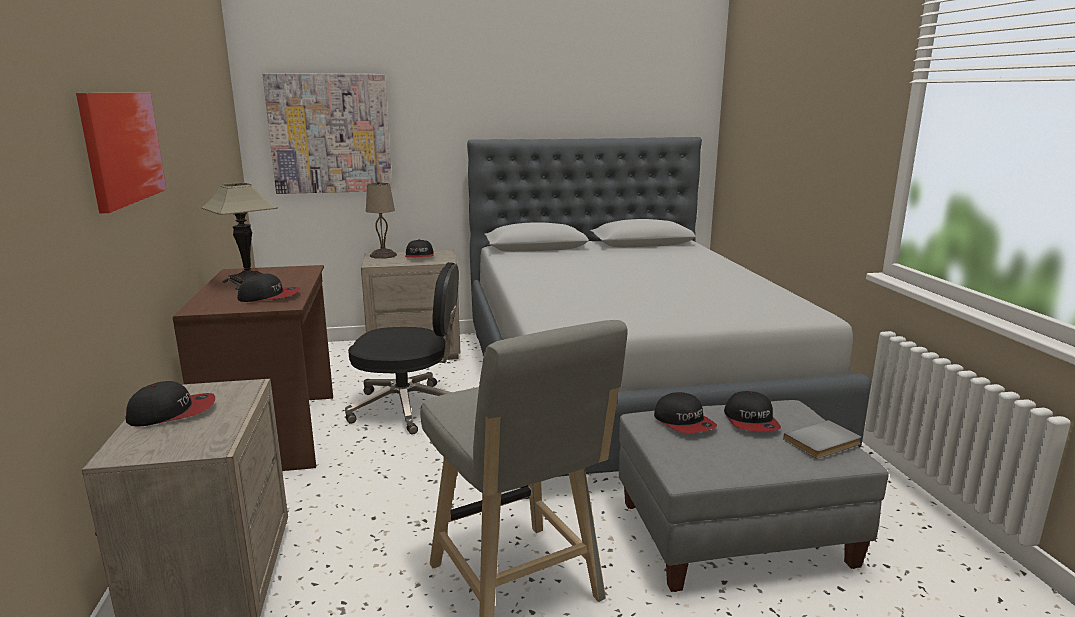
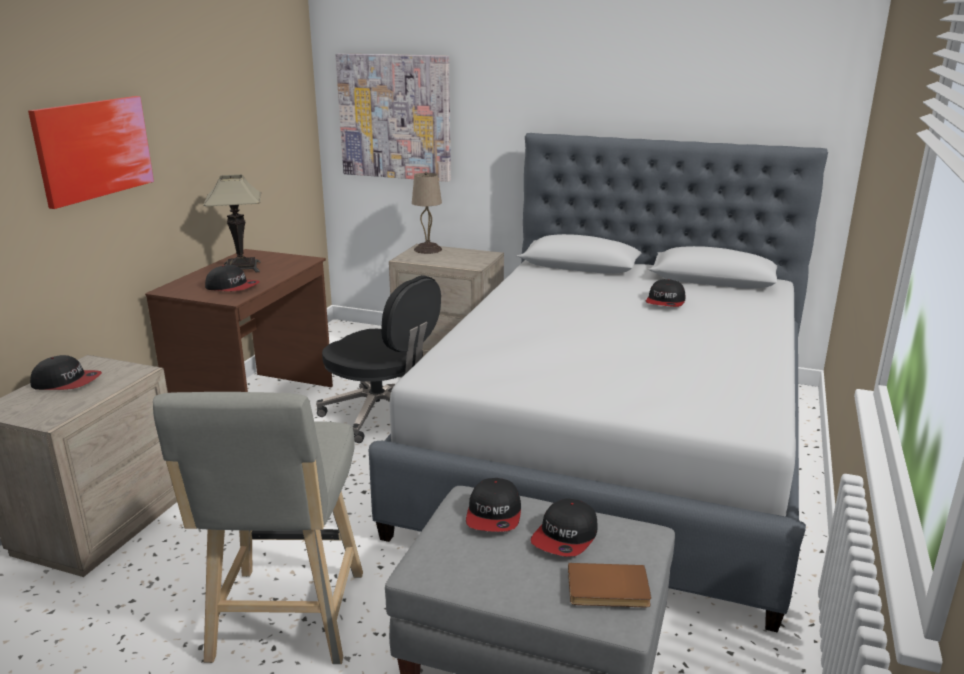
camera: 30 degrees right, 5 degrees up
cap [405,239,434,257] -> cap moved to [645,279,685,307]
grey book [783,420,862,458] -> brown book [568,563,651,607]

